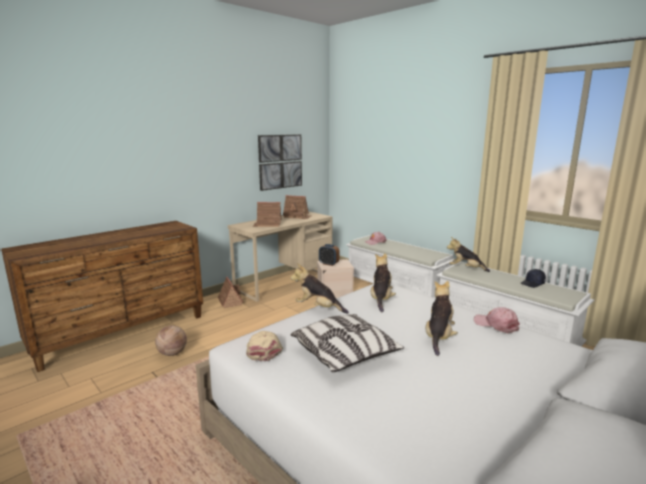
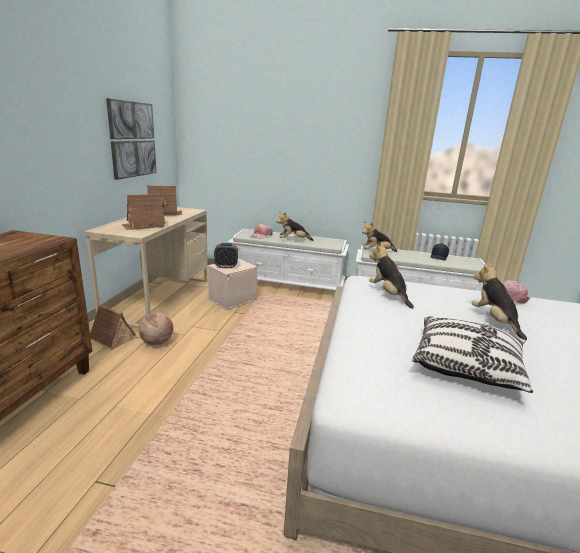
camera: 35 degrees left, 5 degrees up
basketball [155,325,187,356] -> basketball moved to [139,312,173,345]
beige cap [246,331,283,361] -> none
plush toy [291,263,349,314] -> plush toy moved to [276,212,314,241]

